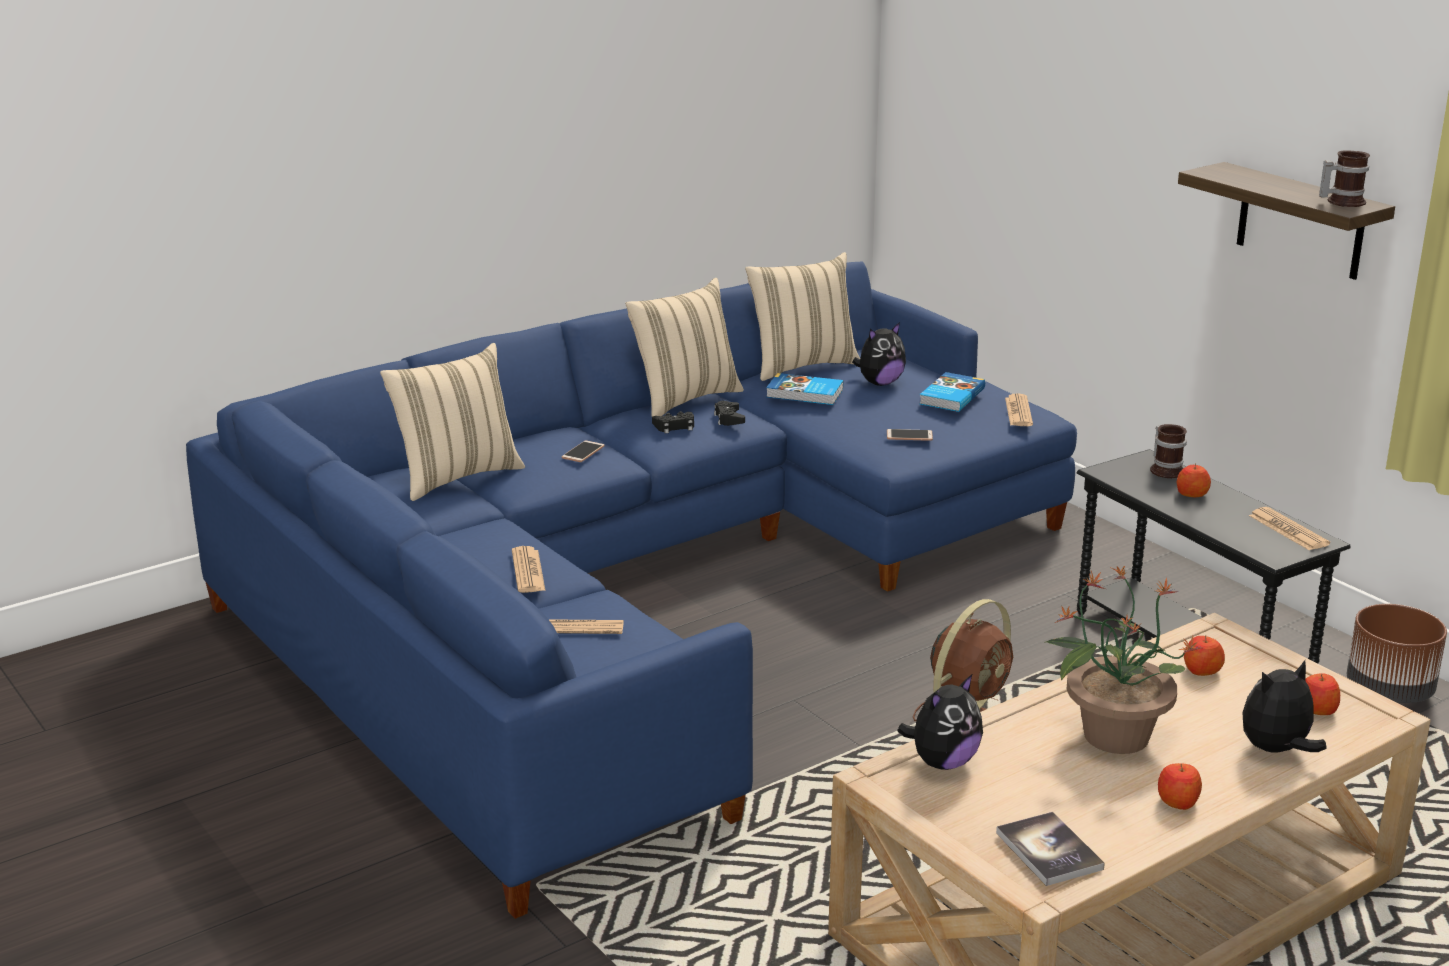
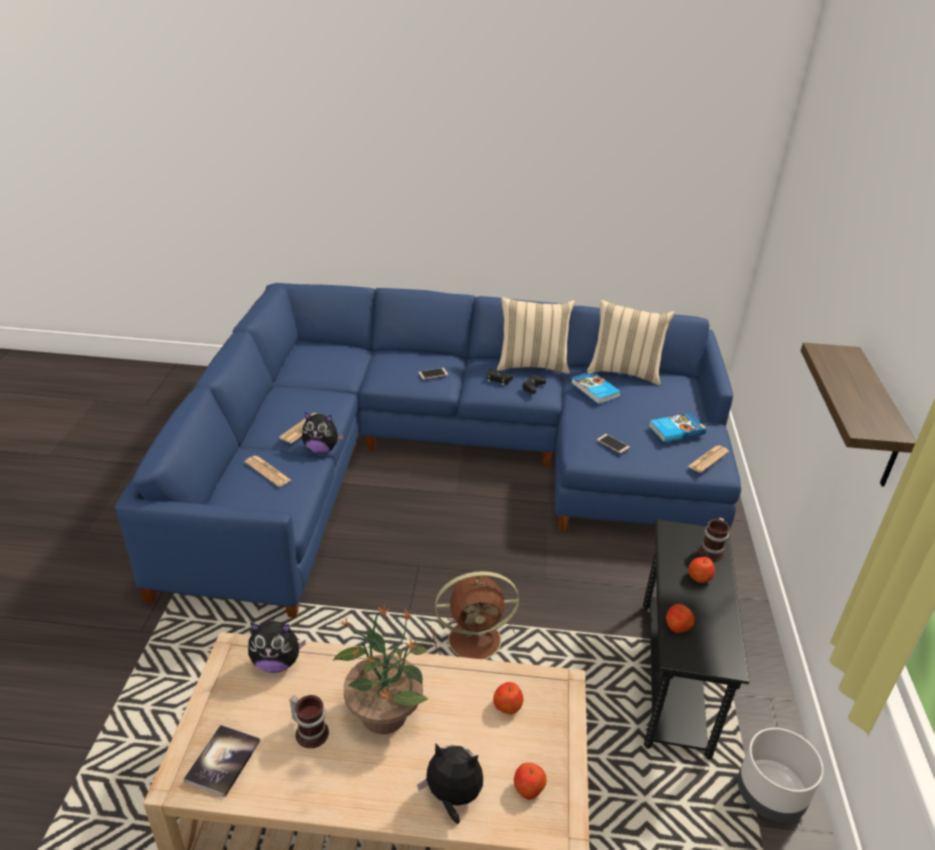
camera: 40 degrees right, 10 degrees up
beige pillow [380,343,525,501] -> none
plush toy [852,322,906,386] -> plush toy moved to [302,412,344,453]
apple [1158,763,1202,810] -> apple moved to [666,604,694,633]
newspaper [1249,507,1330,550] -> none
mug [1319,150,1370,207] -> mug moved to [289,695,329,748]
brown planter [1347,604,1447,703] -> grey planter [738,728,824,822]

